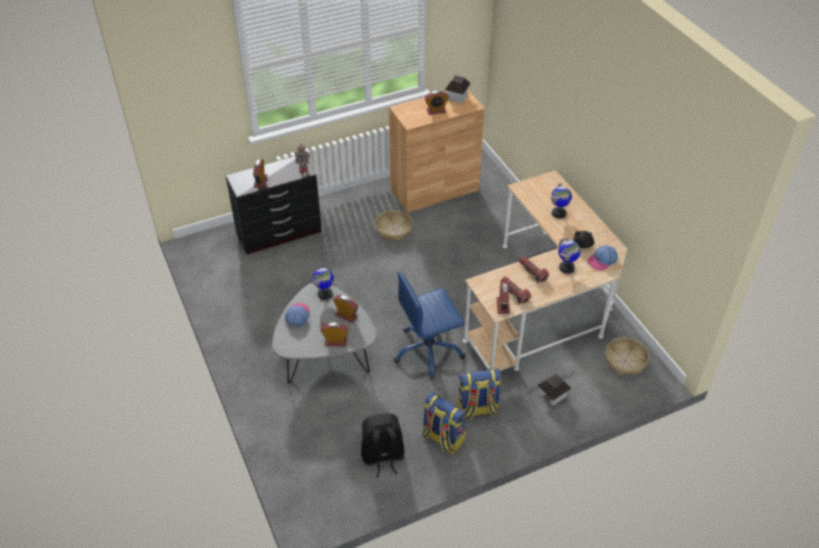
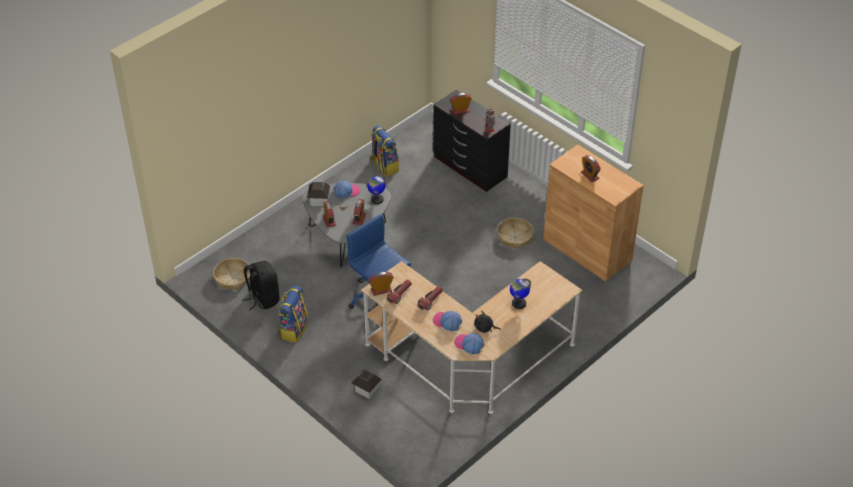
camera: 70 degrees right, 0 degrees up
toy house [445,75,471,103] -> toy house moved to [307,182,330,206]
backpack [457,369,501,420] -> backpack moved to [370,125,399,176]
globe [558,238,581,273] -> cap [433,311,462,331]
basket [605,338,649,375] -> basket moved to [213,258,250,290]

